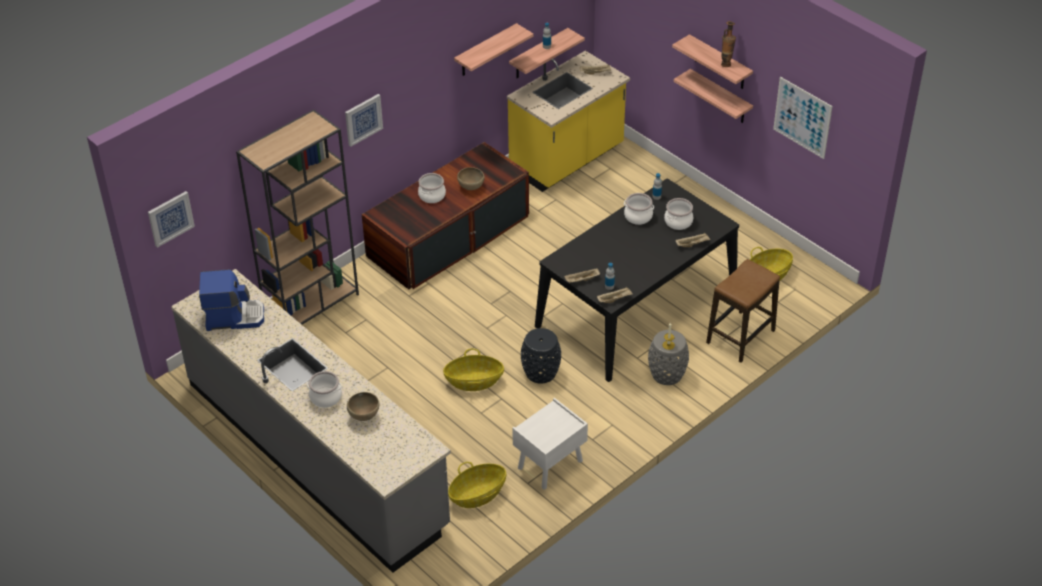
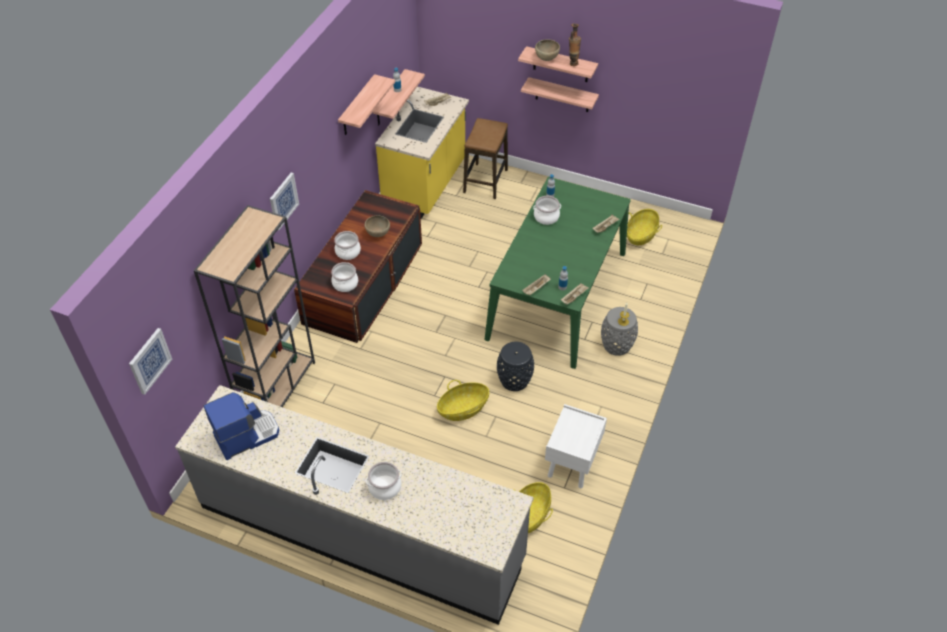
camera: 25 degrees left, 5 degrees up
brown bowl [347,392,379,421] -> brown bowl moved to [535,39,560,61]
black dining table [535,178,739,382] -> green dining table [484,177,631,369]
cooking pot [664,198,693,230] -> cooking pot moved to [331,262,358,292]
stool [706,259,780,363] -> stool moved to [463,118,508,199]
picture [773,77,833,159] -> none

